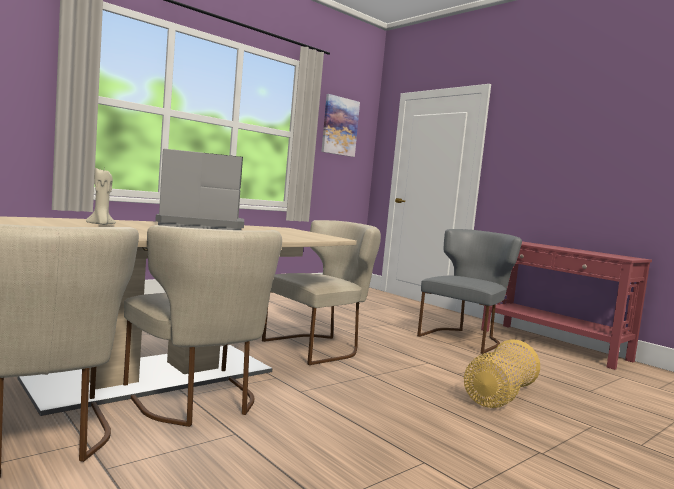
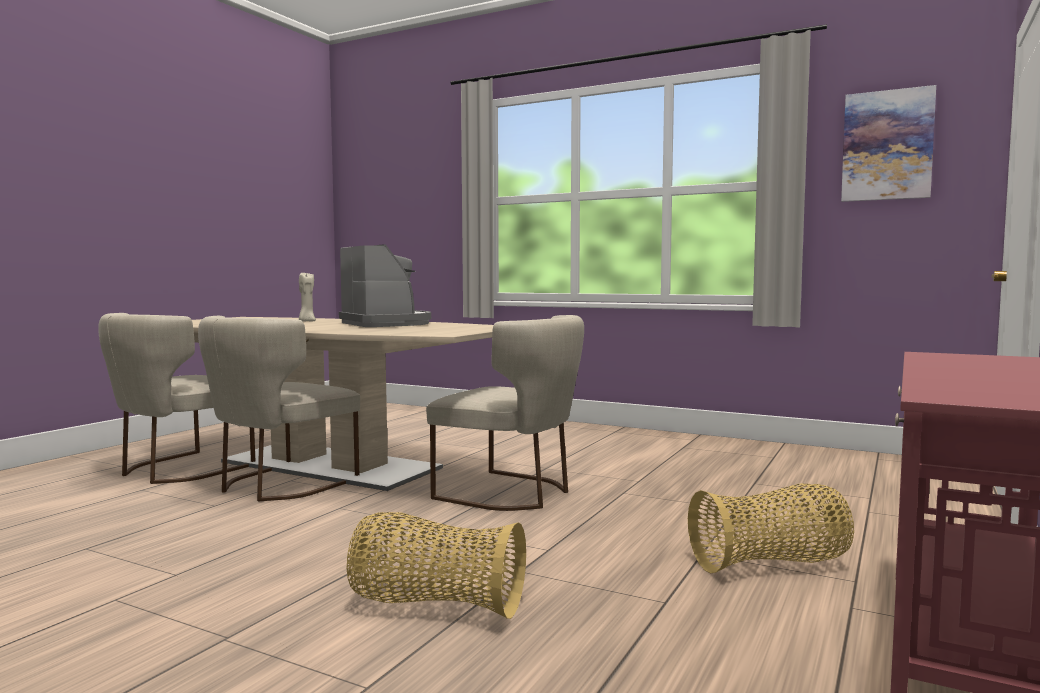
camera: 70 degrees right, 0 degrees up
grey chair [417,229,522,354] -> basket [688,483,854,573]

